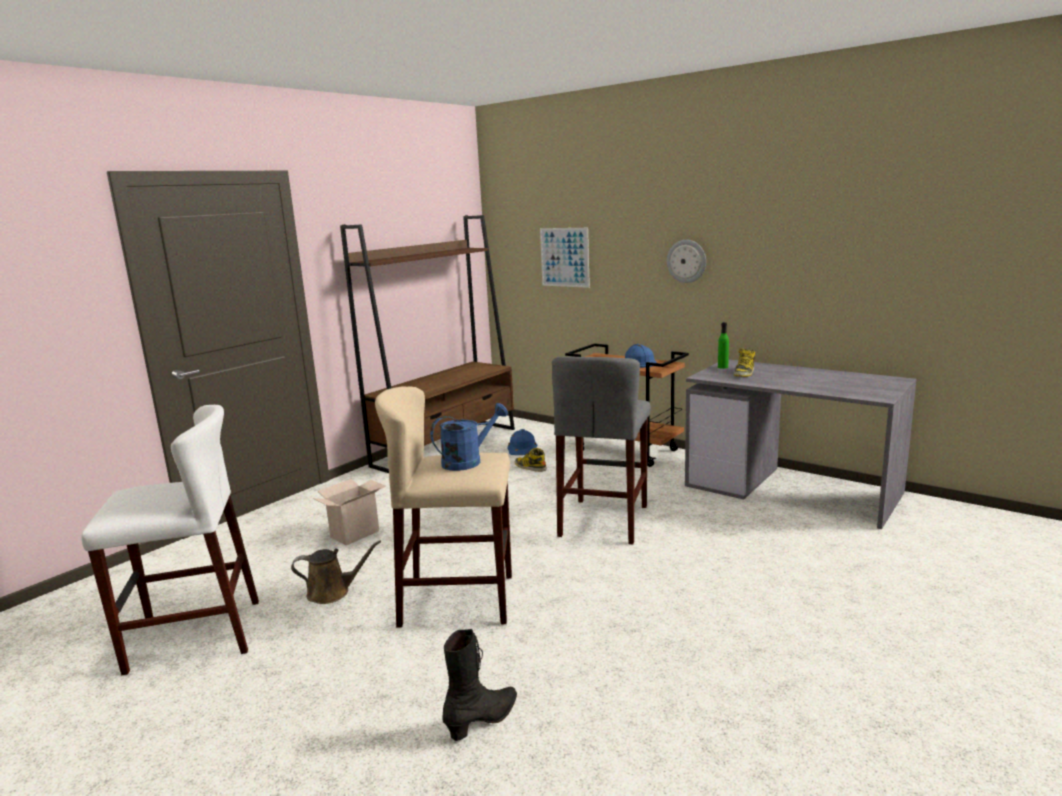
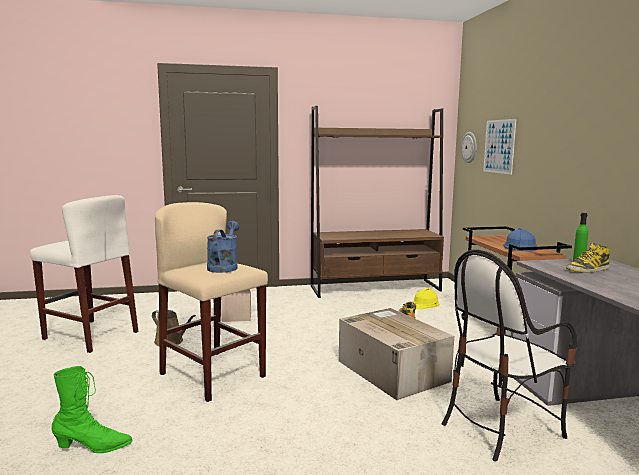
camera: 40 degrees right, 5 degrees down
blue watering can [430,403,508,471] -> blue watering can turned 90 degrees counterclockwise [207,221,239,273]
black boot [443,629,517,741] -> green boot [52,366,132,453]
blue hard hat [508,429,537,455] -> yellow hard hat [412,288,439,309]
grey stool [552,357,651,545] -> cardboard box [339,308,454,400]
wall clock [667,240,706,283] -> wall clock moved to [461,132,477,163]
none -> chair [442,249,577,461]

